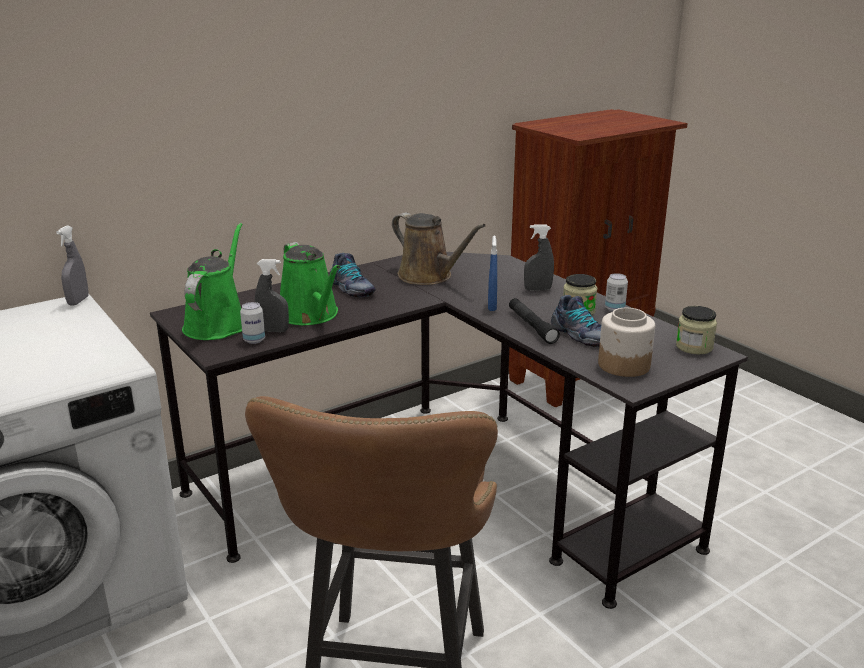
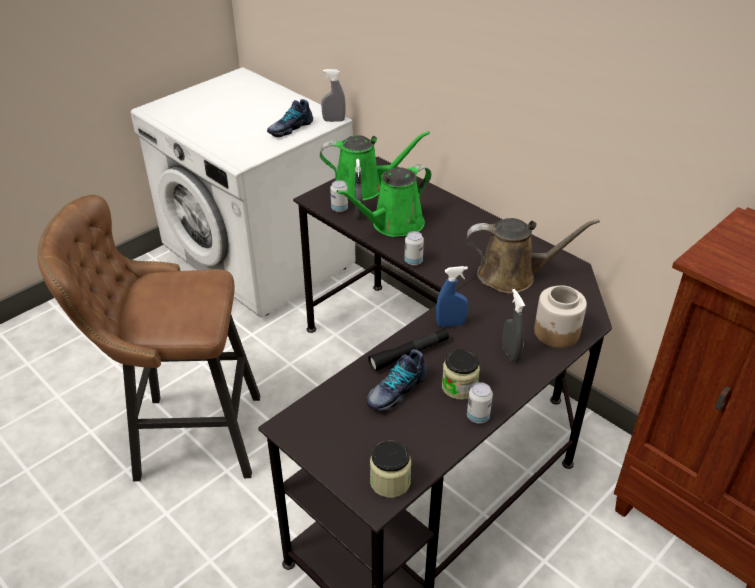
camera: 80 degrees right, 15 degrees up
shoe [330,253,376,297] -> shoe moved to [267,99,313,137]
brown watering can [392,213,486,285] -> brown watering can turned 120 degrees counterclockwise [467,218,600,293]
jar [598,308,655,377] -> jar moved to [534,285,587,348]
none -> can [404,231,424,266]

